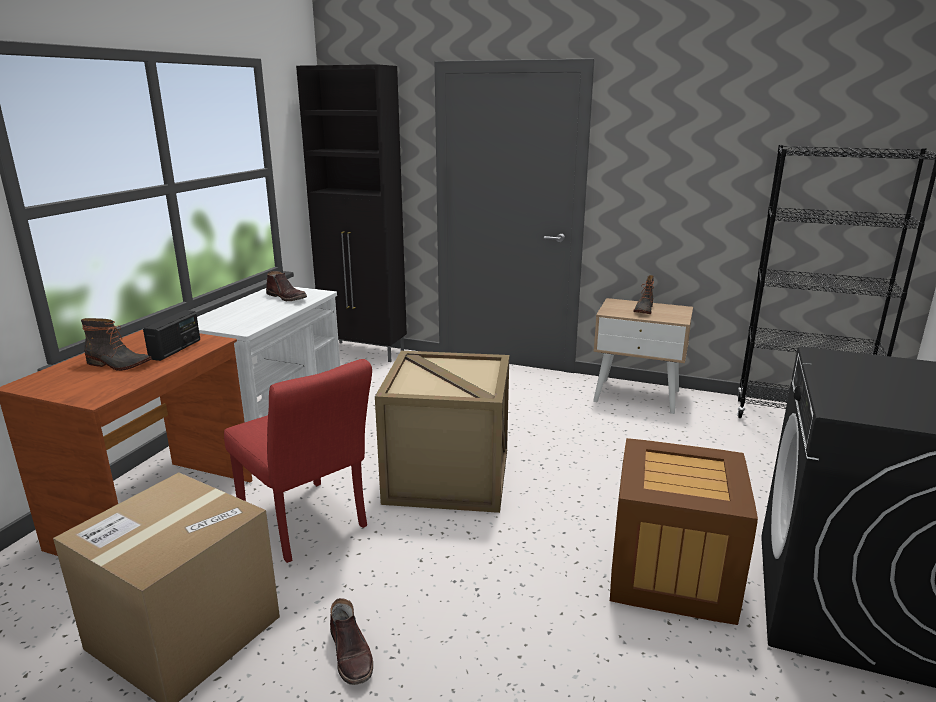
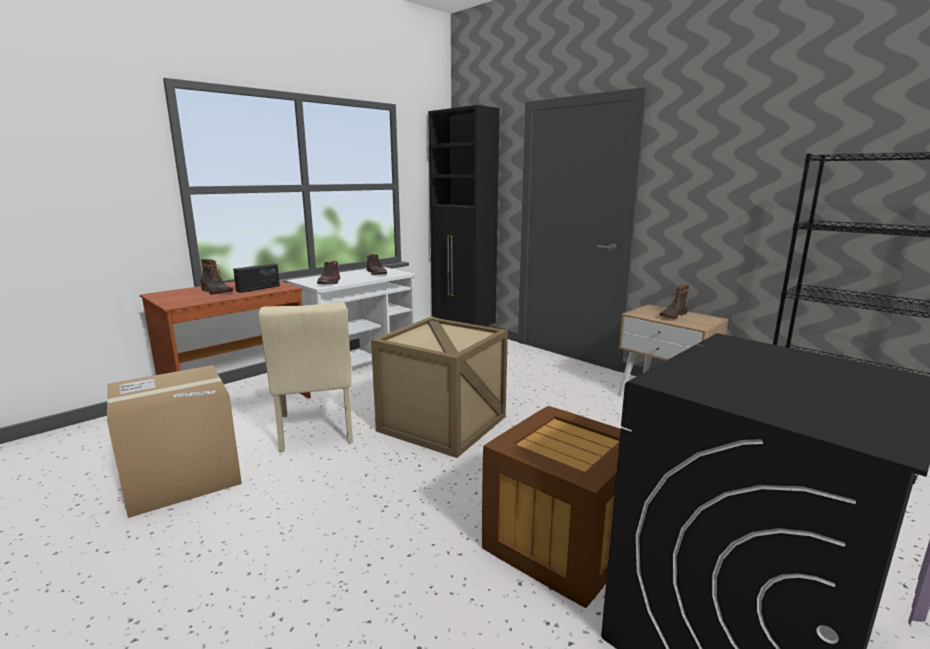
camera: 25 degrees right, 5 degrees down
red chair [224,359,372,563] -> beige chair [258,302,353,452]
brown boot [330,598,373,685] -> brown boot moved to [317,261,340,284]

